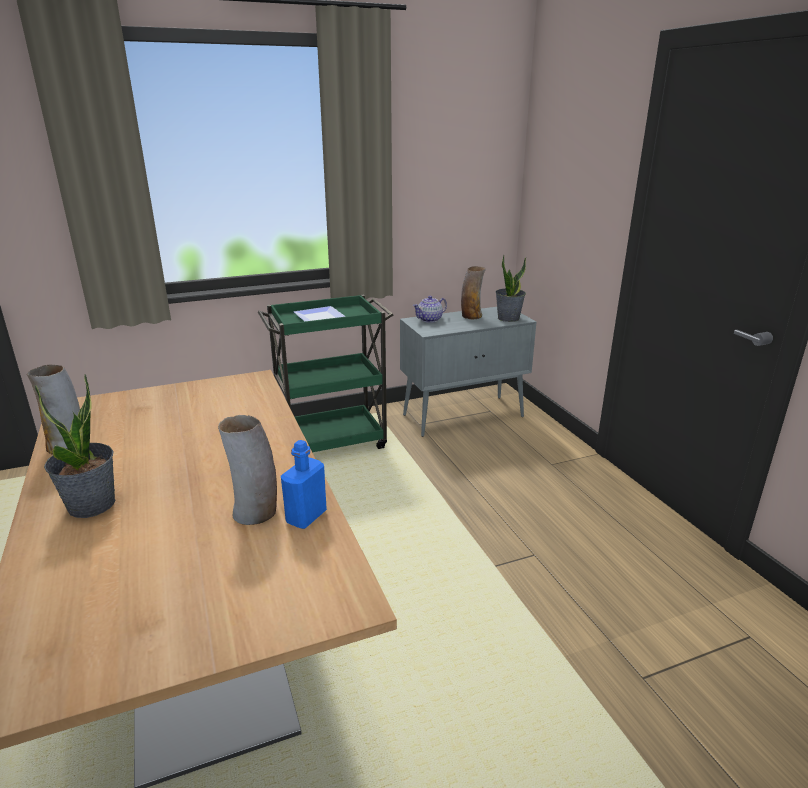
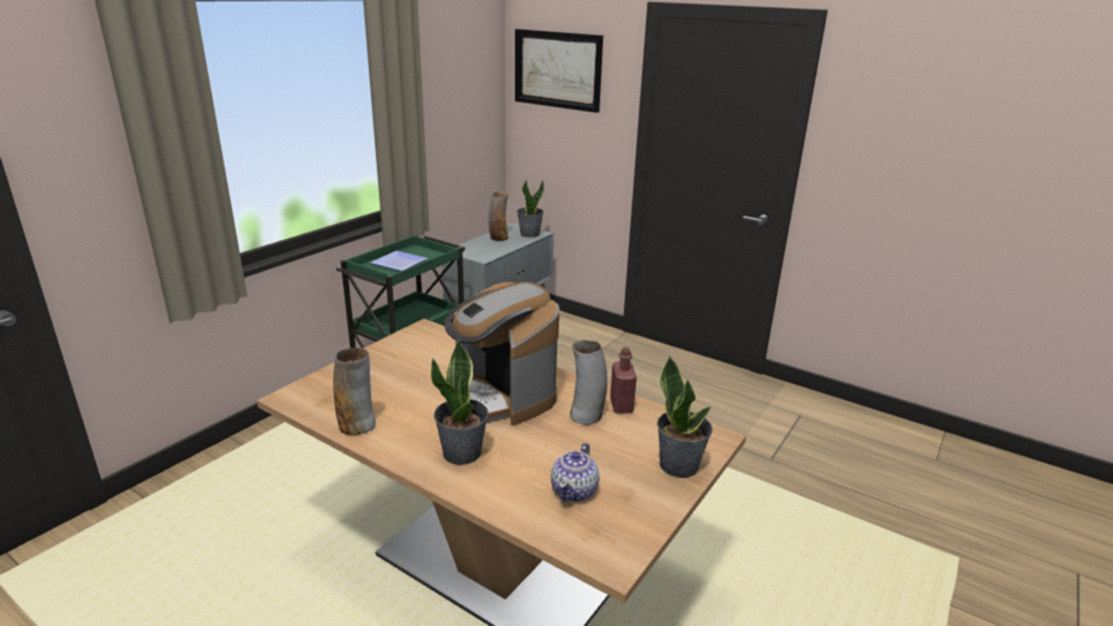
camera: 35 degrees left, 0 degrees up
blue bottle [281,440,327,529] -> red bottle [610,347,637,414]
teapot [413,296,447,323] -> teapot moved to [551,443,599,502]
none -> coffee machine [444,282,560,425]
none -> picture [515,29,603,113]
none -> potted plant [657,356,712,478]

